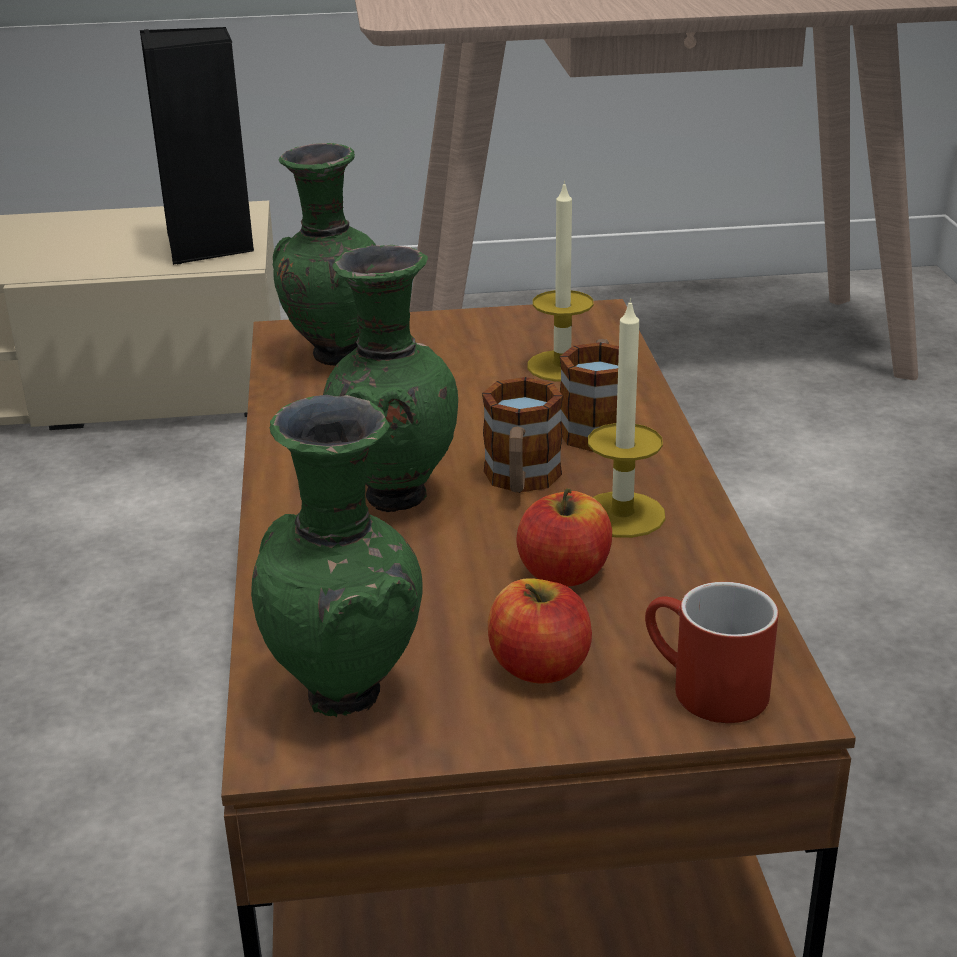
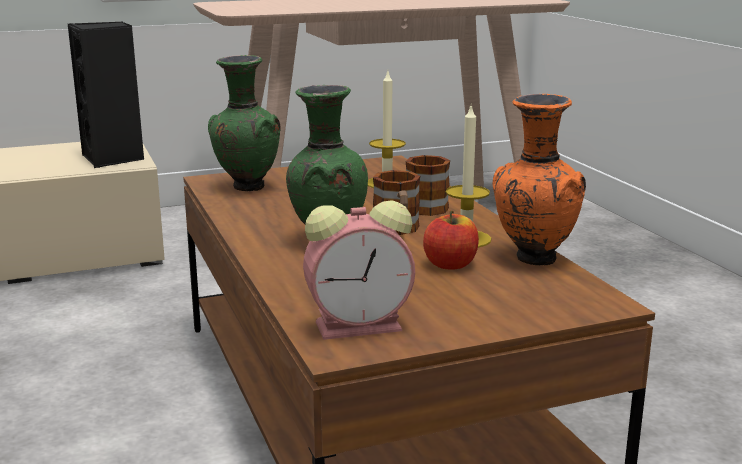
camera: 15 degrees left, 10 degrees down
green vase [251,395,423,717] -> alarm clock [303,200,415,340]
apple [488,578,592,684] -> none
red mug [645,582,779,723] -> none
none -> orange vase [492,94,586,266]

